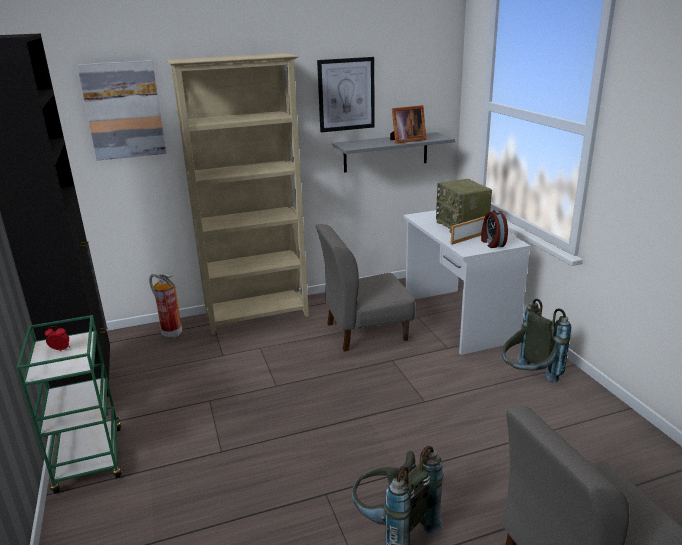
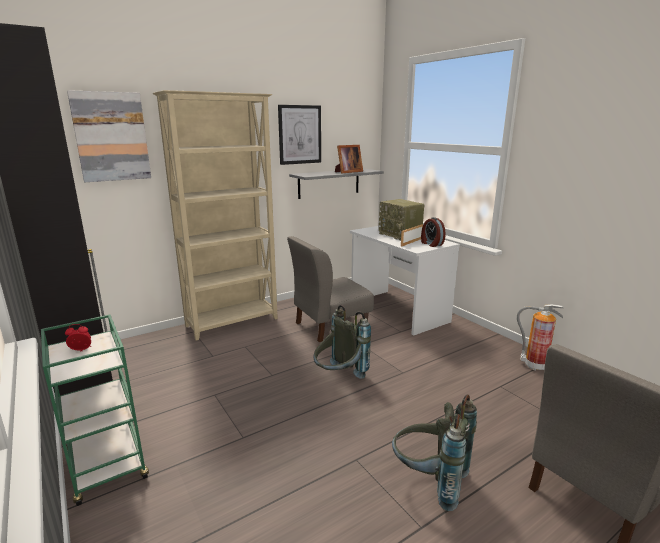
camera: 15 degrees left, 5 degrees down
fire extinguisher [149,273,182,338] -> fire extinguisher moved to [517,304,564,371]
grey backpack [502,299,571,383] -> grey backpack moved to [314,305,371,379]

